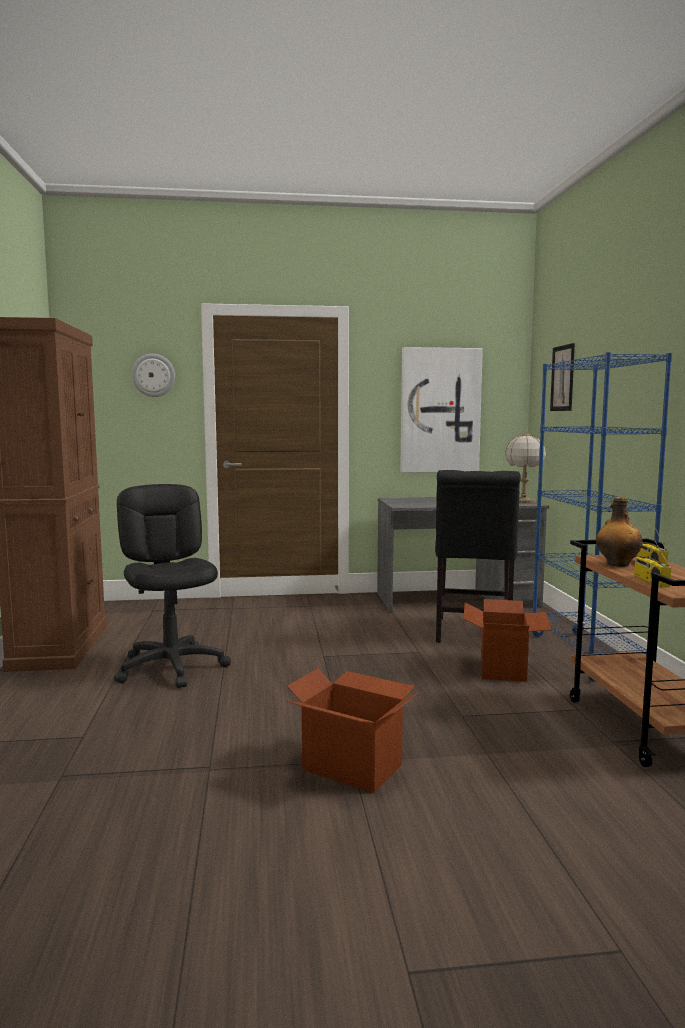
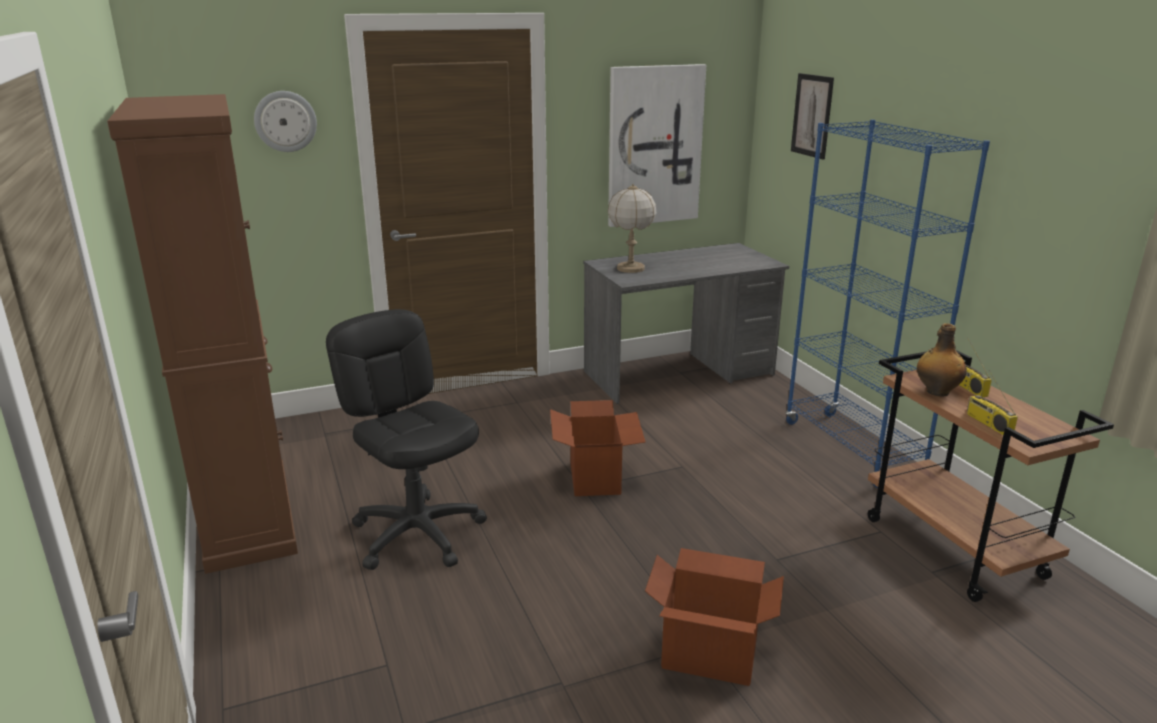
camera: 15 degrees left, 15 degrees up
black chair [435,470,521,643] -> none
cardboard box [464,599,552,682] -> cardboard box moved to [550,400,646,496]
table lamp [505,432,546,504] -> table lamp moved to [608,184,656,273]

